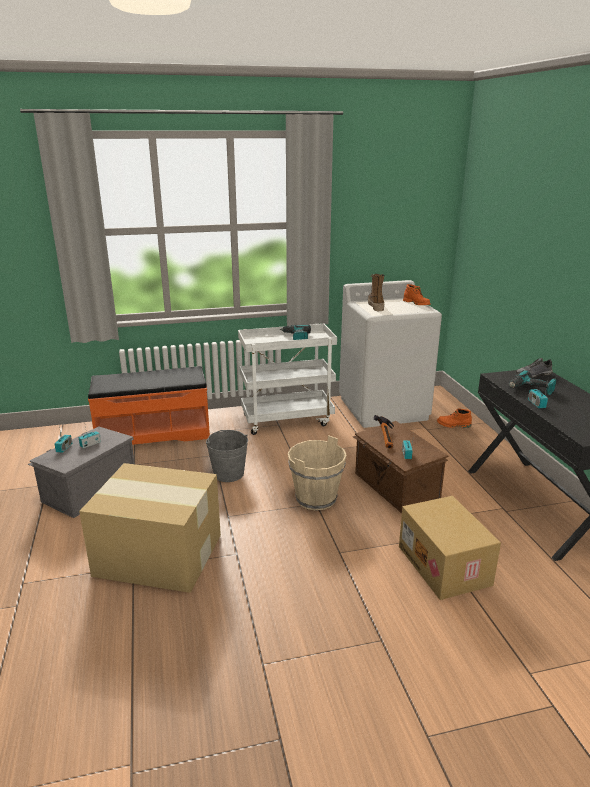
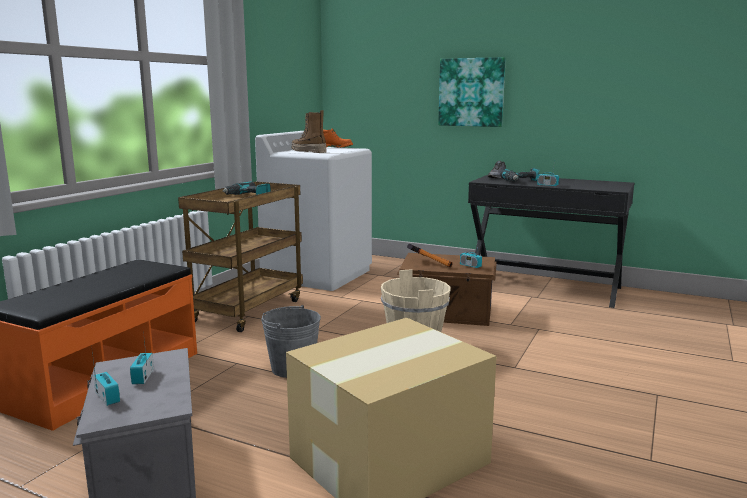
camera: 50 degrees left, 10 degrees down
white cart [238,324,337,435] -> brown cart [178,181,303,332]
cardboard box [399,496,501,600] -> none
orange boot [437,408,472,428] -> none
none -> picture [438,57,506,127]

